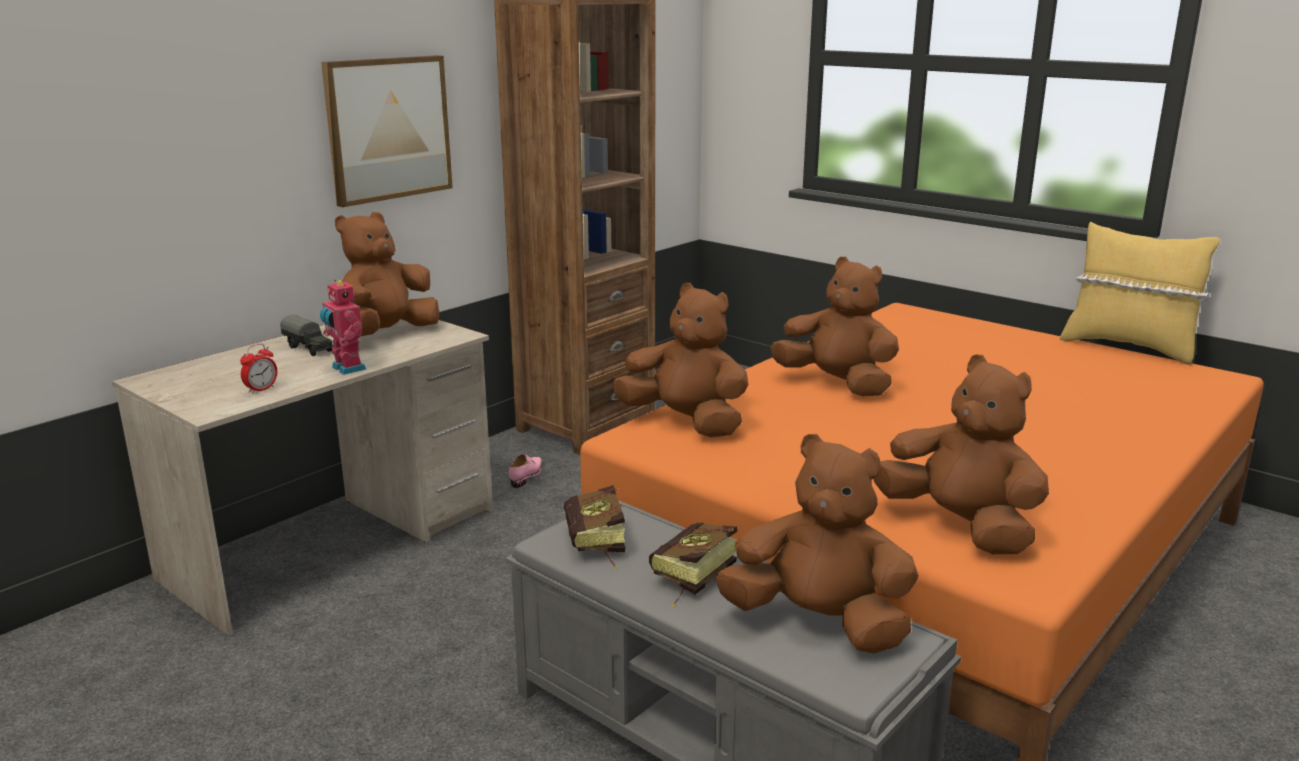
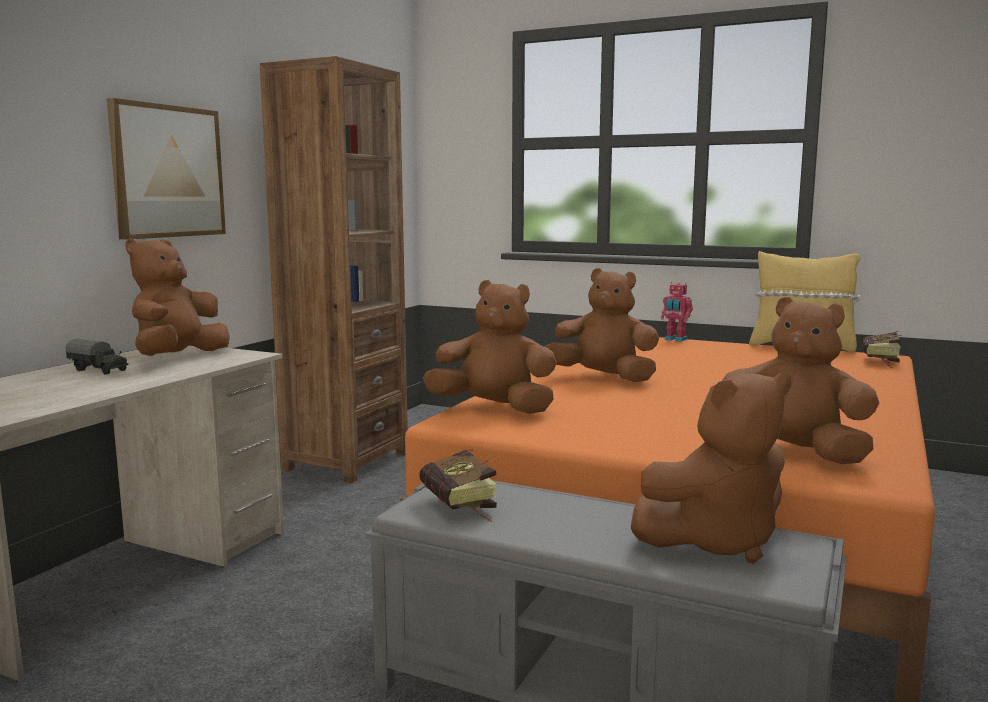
camera: 15 degrees left, 10 degrees down
alarm clock [240,343,277,394] -> none
toy robot [320,280,366,375] -> toy robot moved to [661,281,693,342]
pink shoe [509,454,542,488] -> none
book [649,523,737,608] -> book moved to [861,331,903,369]
brown plush toy [715,434,919,654] -> brown plush toy turned 150 degrees clockwise [631,373,791,563]

